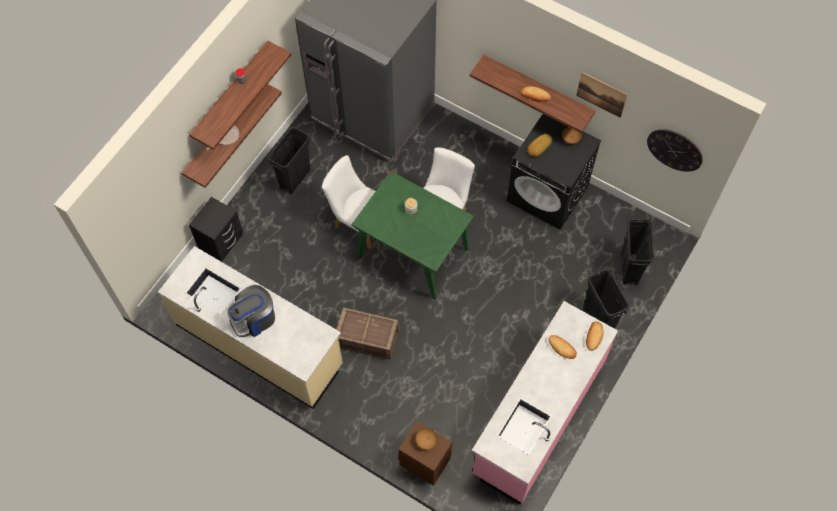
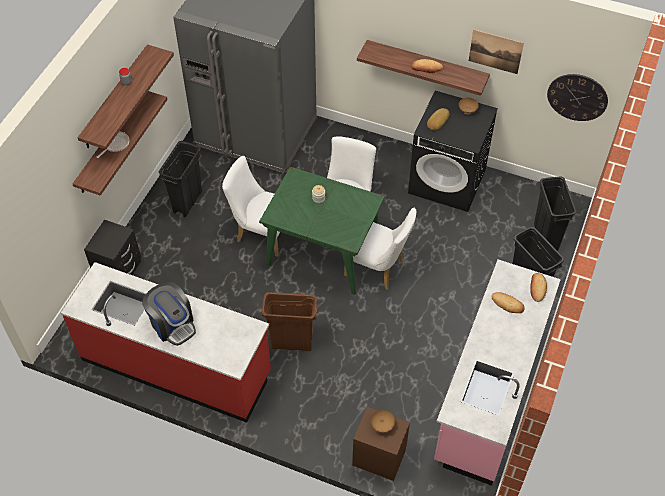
camera: 10 degrees left, 10 degrees down
beige counter [158,246,343,409] -> red counter [61,262,271,423]
coffee machine [228,285,275,337] -> coffee machine turned 90 degrees counterclockwise [142,282,196,346]
crate [336,307,399,360] -> brown trash can [261,292,318,351]
none -> white chair [344,208,417,290]

